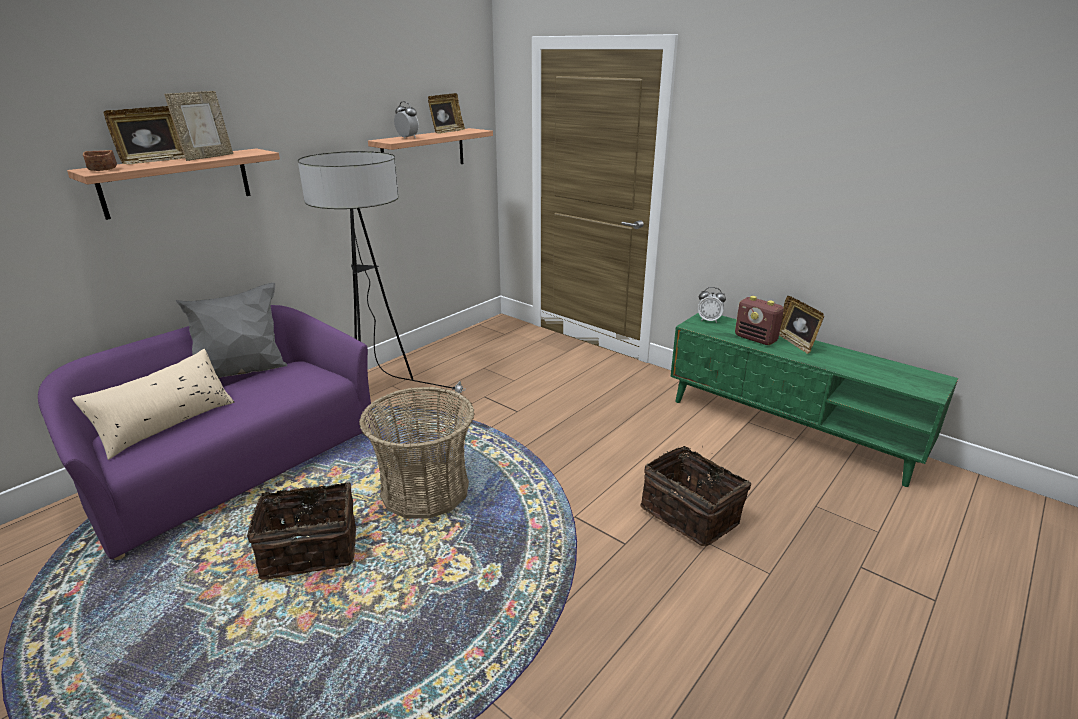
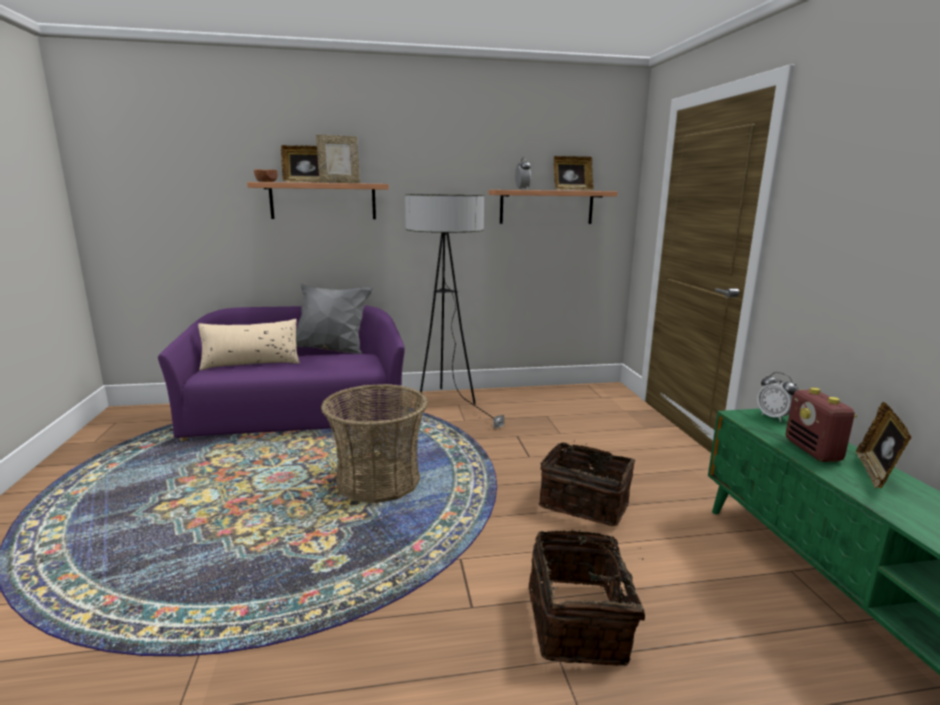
camera: 40 degrees right, 10 degrees down
basket [247,482,356,580] -> basket moved to [538,440,635,526]

